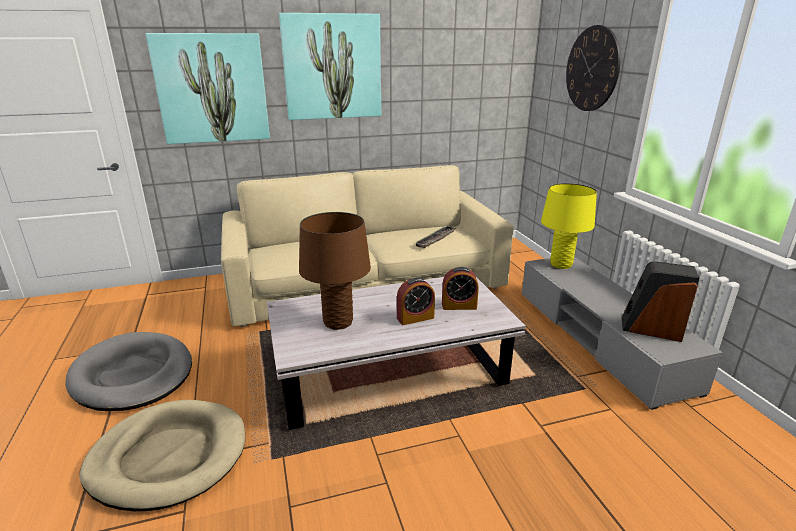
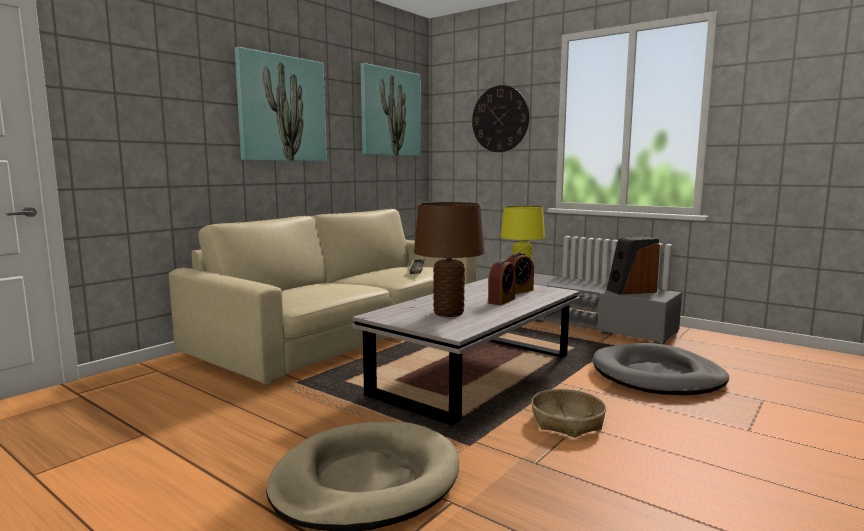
camera: 35 degrees left, 15 degrees down
grey dog bed [65,332,192,411] -> grey dog bed moved to [593,343,729,395]
picture [146,33,270,144] -> picture moved to [361,63,421,156]
none -> basket [531,389,606,438]

